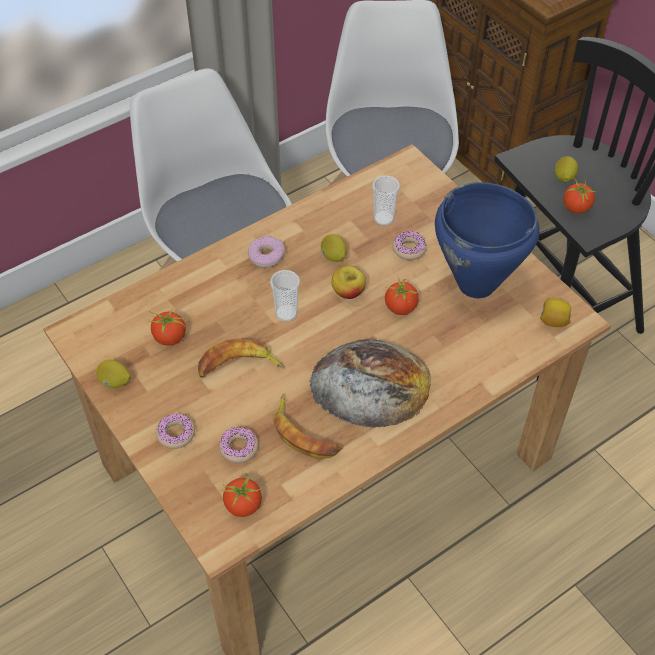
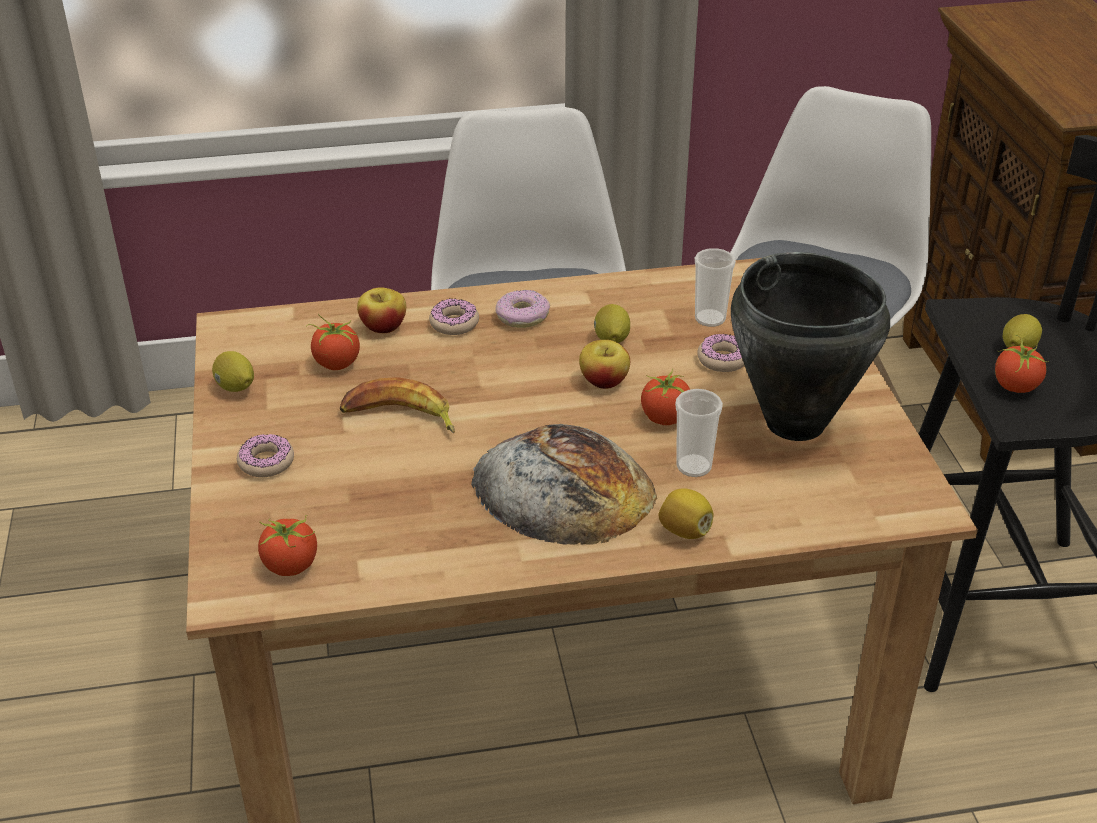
camera: 25 degrees right, 15 degrees down
donut [219,427,259,463] -> donut moved to [429,299,479,335]
cup [270,270,300,322] -> cup moved to [675,389,723,477]
banana [273,394,342,458] -> none
blue cooking pot [435,182,540,298] -> black cooking pot [731,252,890,441]
lemon [540,298,571,327] -> lemon moved to [659,488,713,539]
none -> apple [357,287,406,333]

